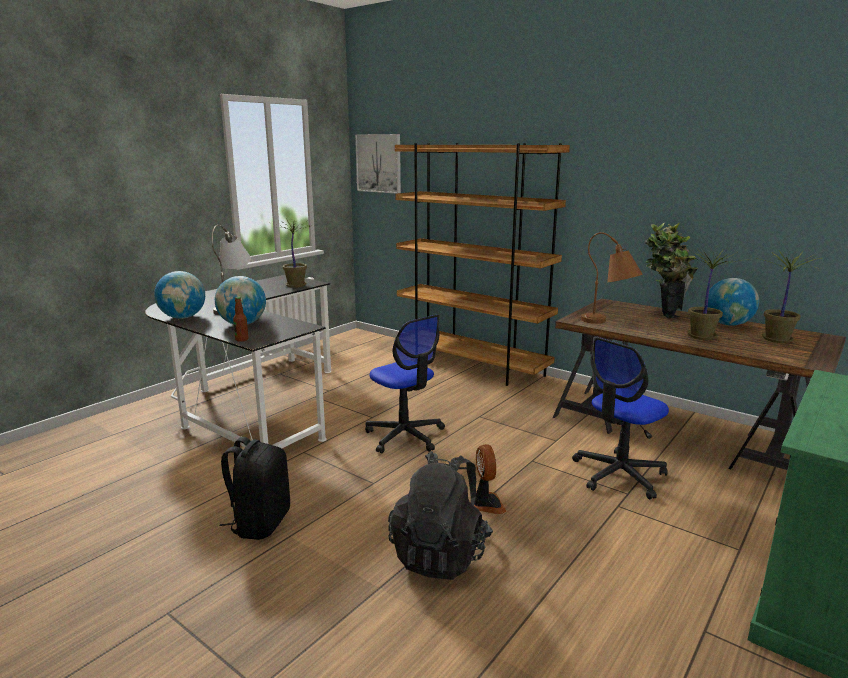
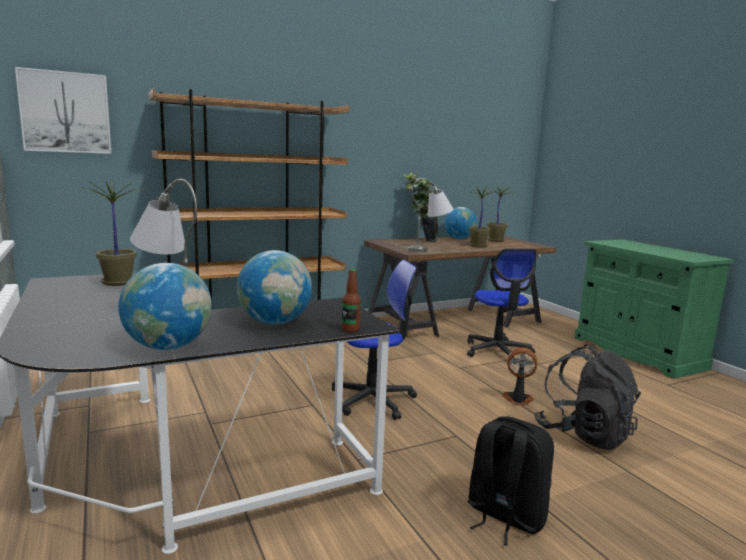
camera: 65 degrees left, 5 degrees down
brown table lamp [581,232,643,324] -> grey table lamp [408,178,454,252]

